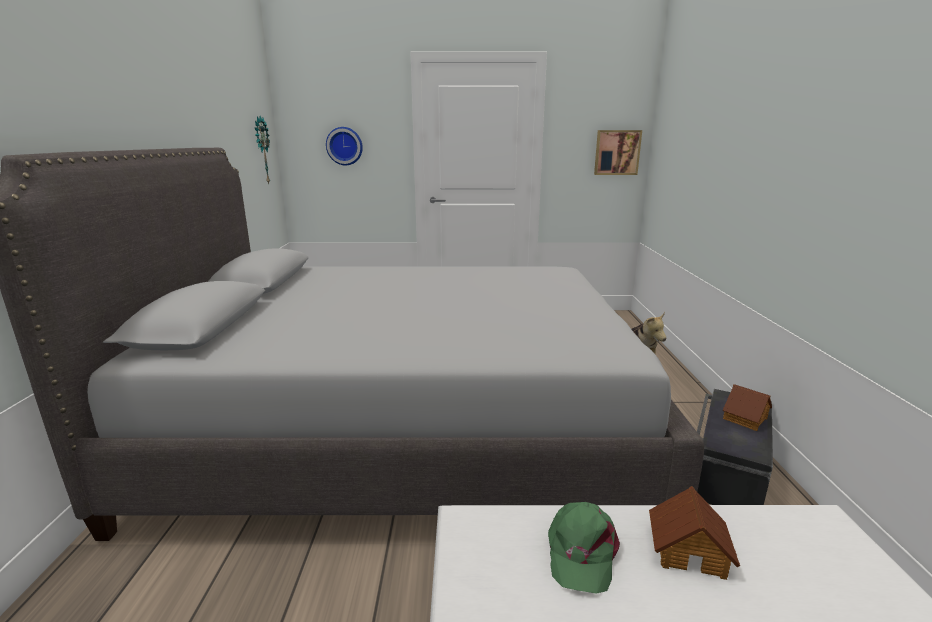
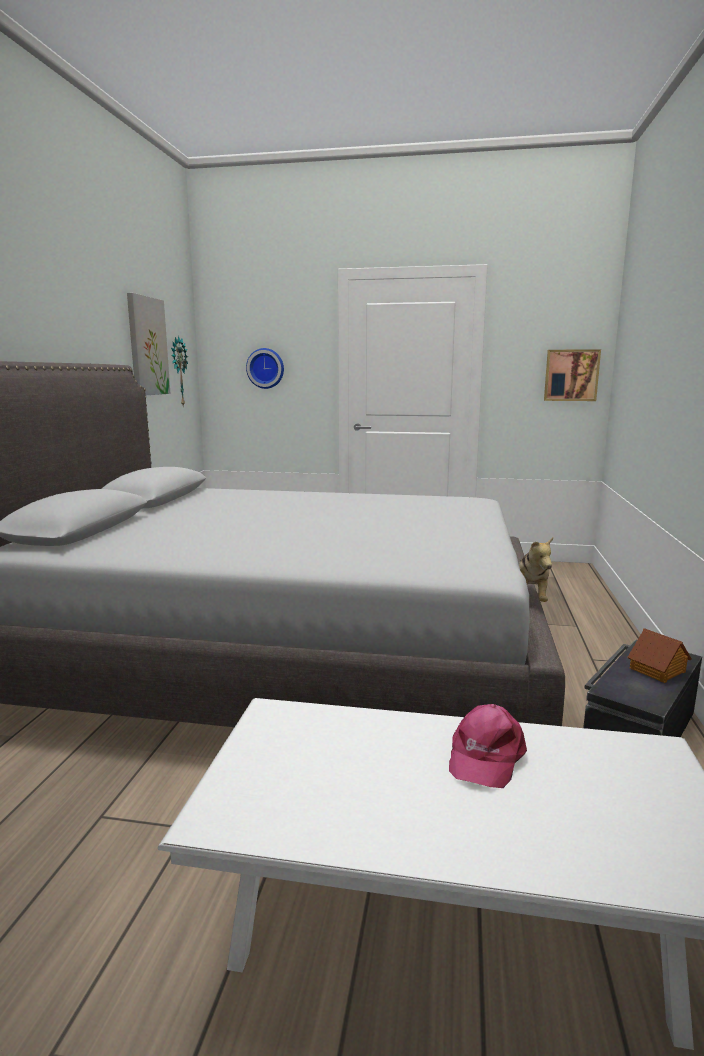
camera: 10 degrees right, 5 degrees down
green cap [548,502,620,594] -> none
toy house [649,486,740,580] -> pink cap [449,704,527,788]
none -> picture [127,293,171,395]

